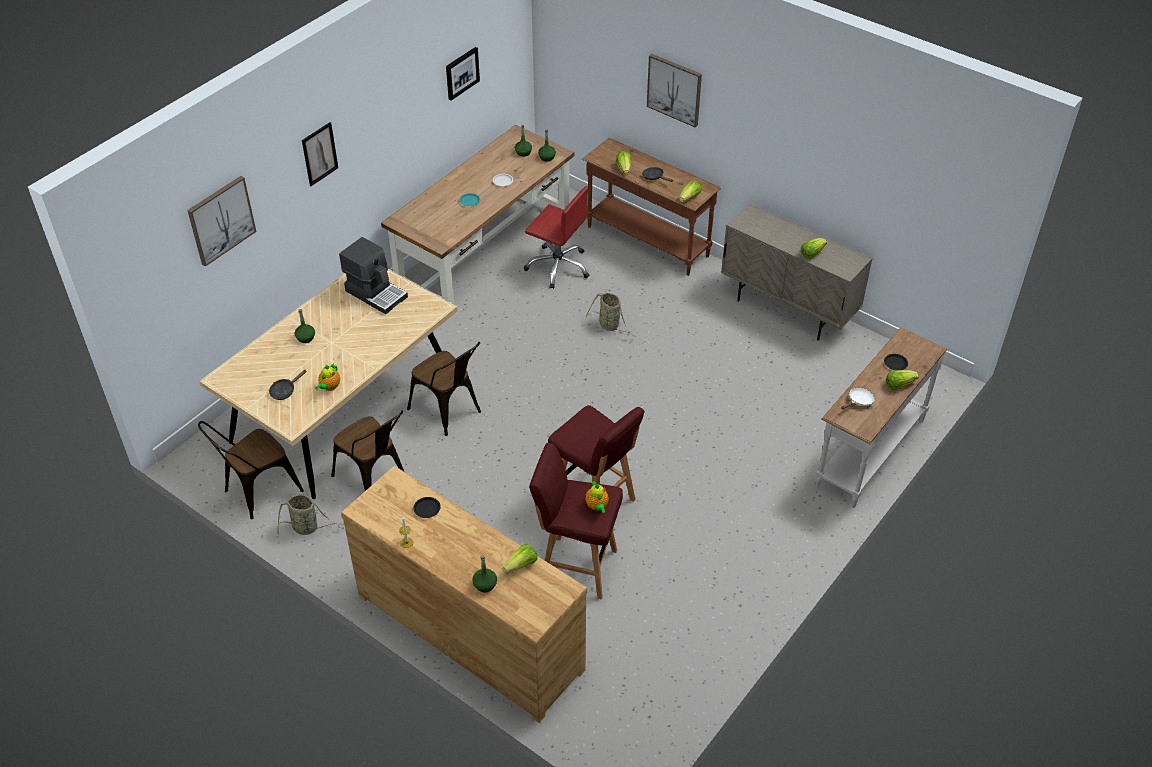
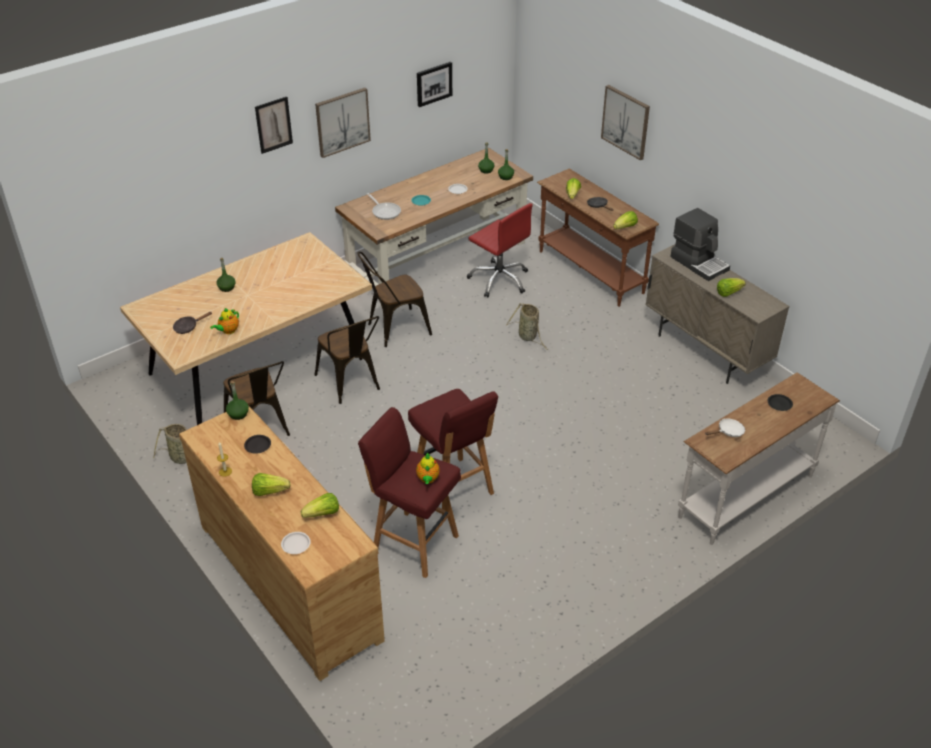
camera: 15 degrees right, 5 degrees down
picture [187,176,256,267] -> picture moved to [315,88,371,158]
brown chair [198,421,304,519] -> brown chair moved to [357,252,432,347]
coffee machine [339,237,408,314] -> coffee machine moved to [670,208,730,281]
green bottle [472,555,497,592] -> green bottle moved to [226,381,249,420]
lettuce [886,370,919,390] -> lettuce moved to [252,473,290,496]
none -> white plate [281,532,311,554]
none -> frying pan [367,193,401,220]

